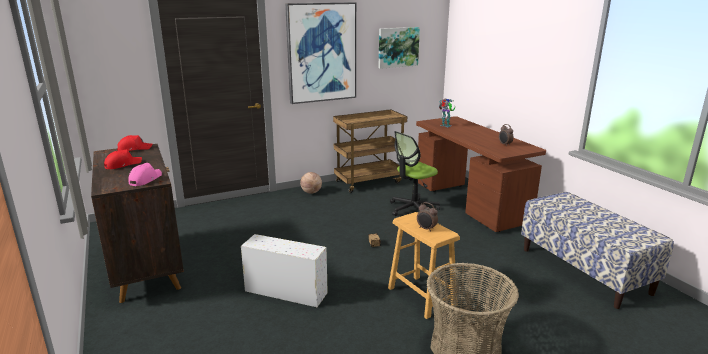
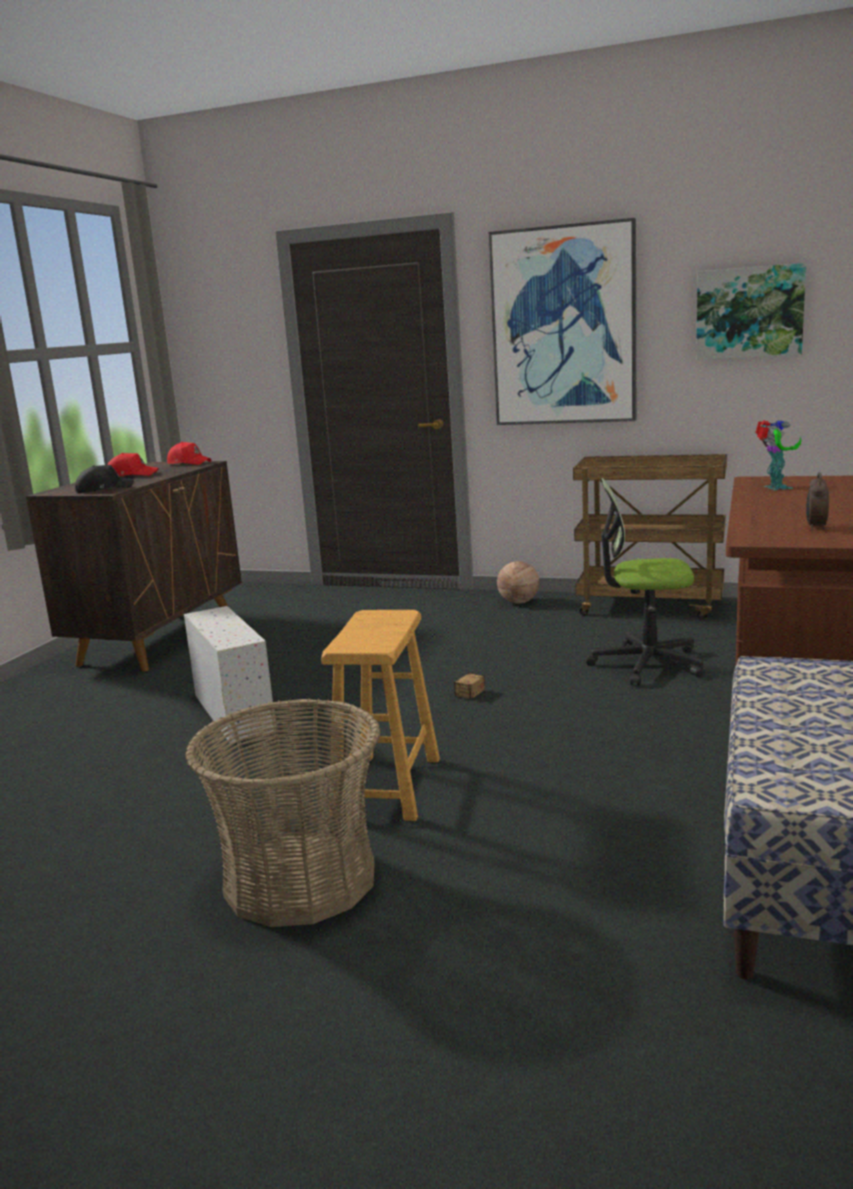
camera: 45 degrees right, 5 degrees down
pink cap [128,163,162,186] -> black cap [75,465,134,493]
alarm clock [417,202,438,232] -> none

